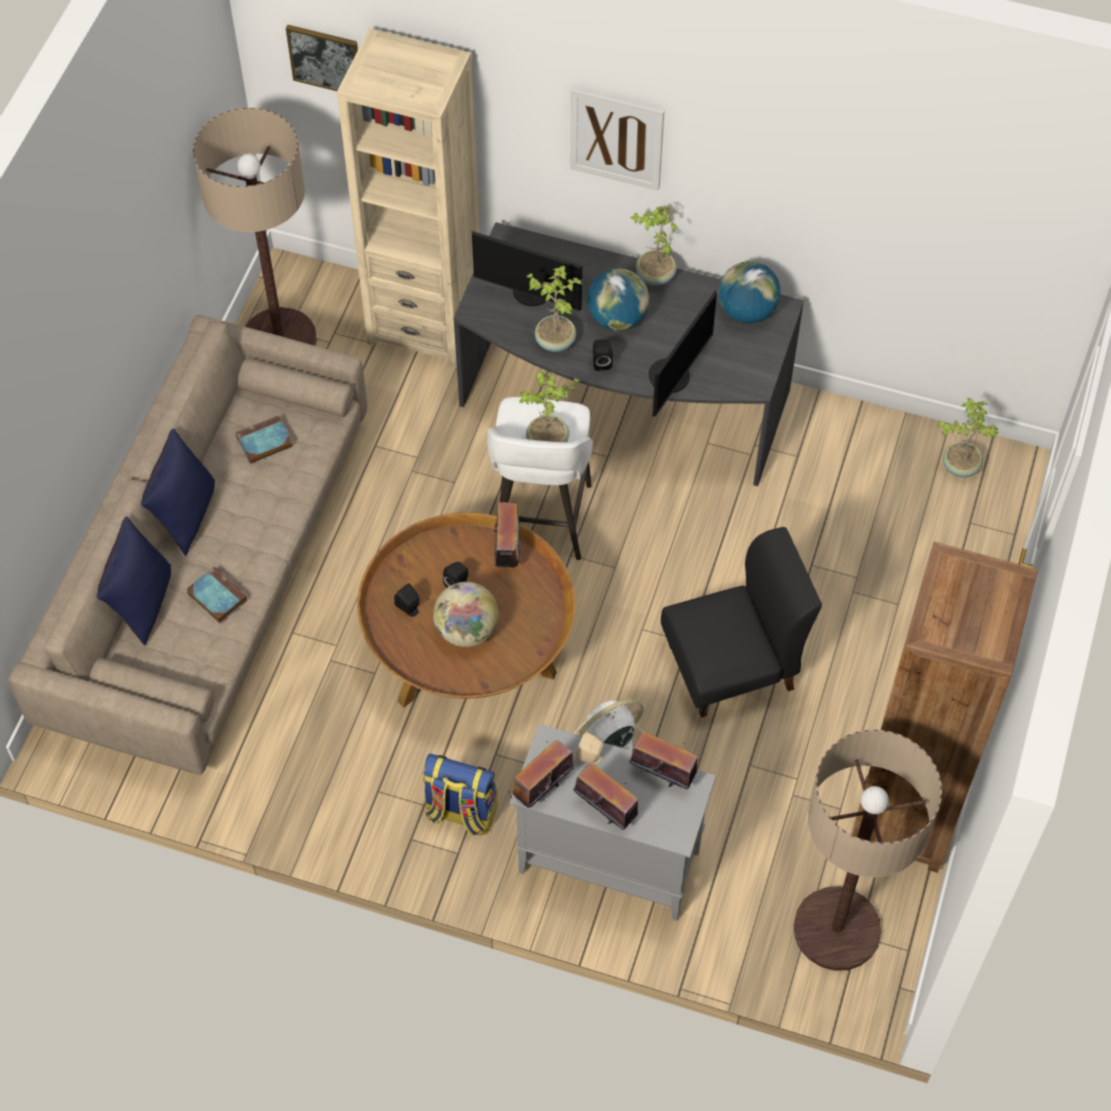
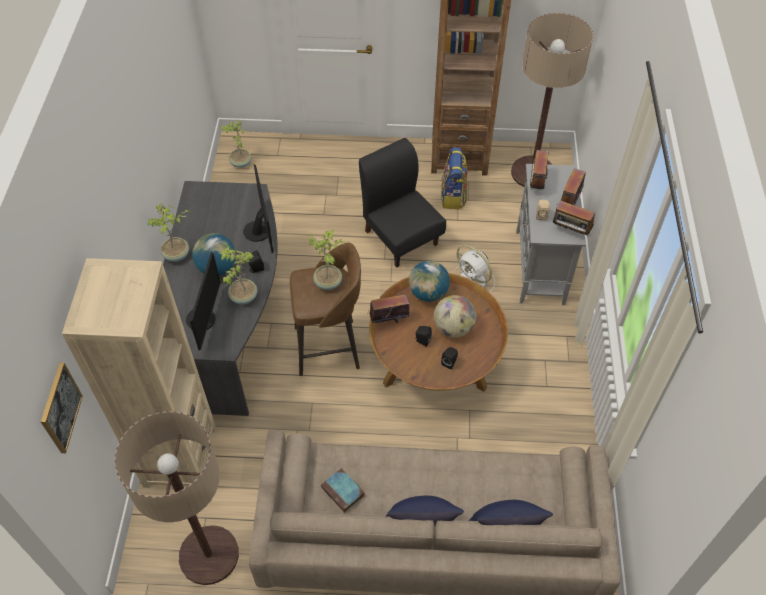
camera: 105 degrees left, 5 degrees down
book [187,567,247,623] -> none
backpack [423,754,498,836] -> backpack moved to [441,147,467,209]
white stool [487,397,593,560] -> brown stool [290,243,361,376]
picture [570,88,664,191] -> none
monitor [648,290,717,417] -> monitor turned 60 degrees clockwise [243,164,274,253]
globe [719,261,781,324] -> globe moved to [409,261,450,302]

